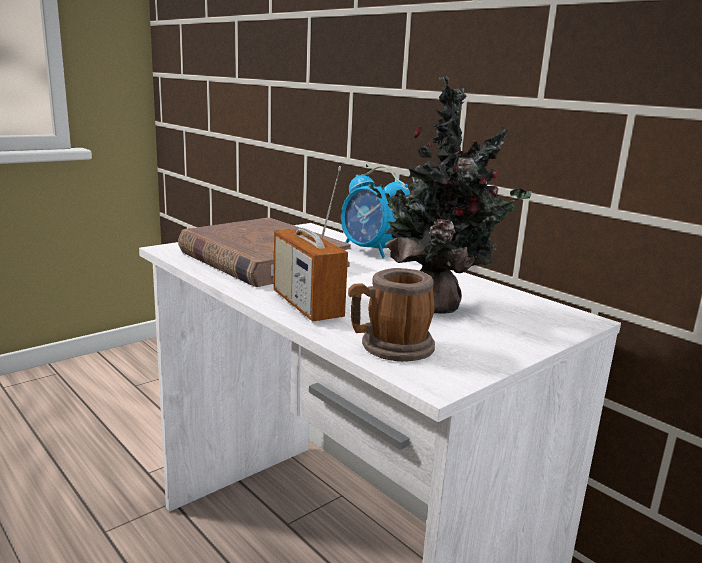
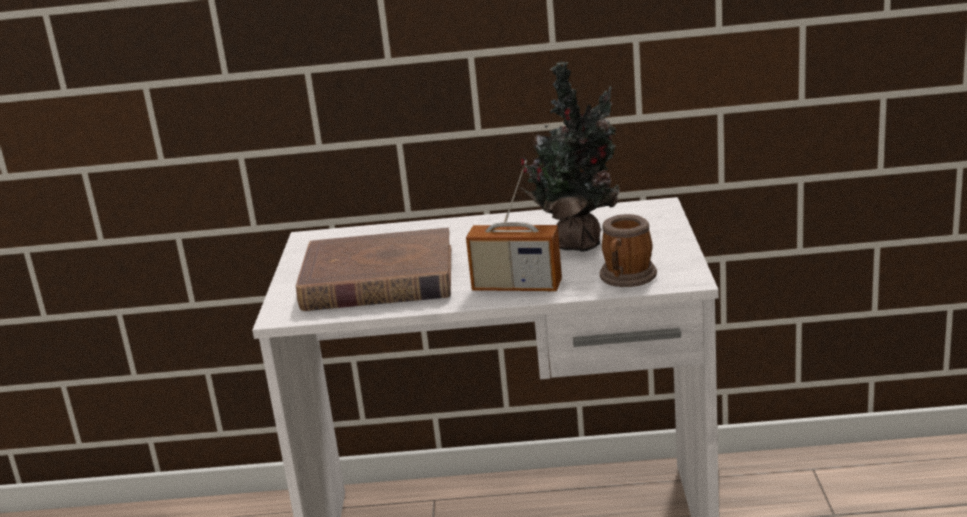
camera: 45 degrees left, 5 degrees up
alarm clock [341,165,410,258] -> none

